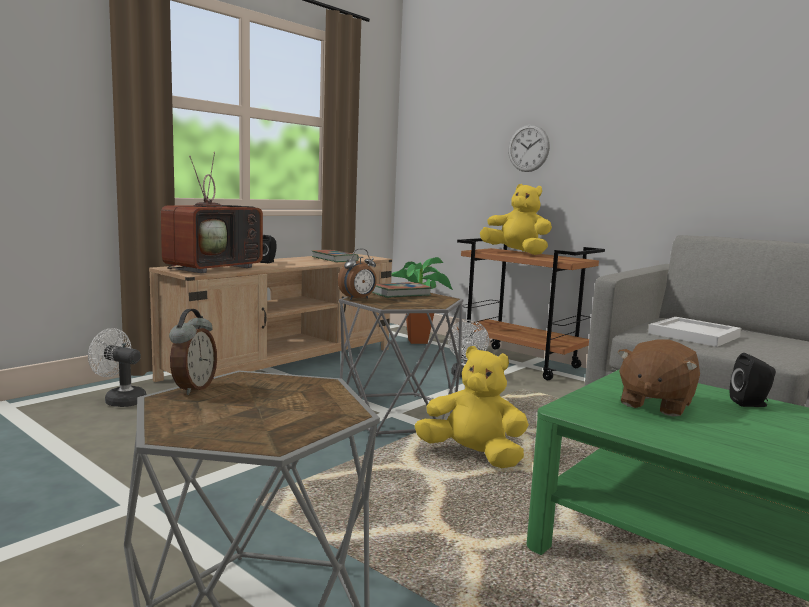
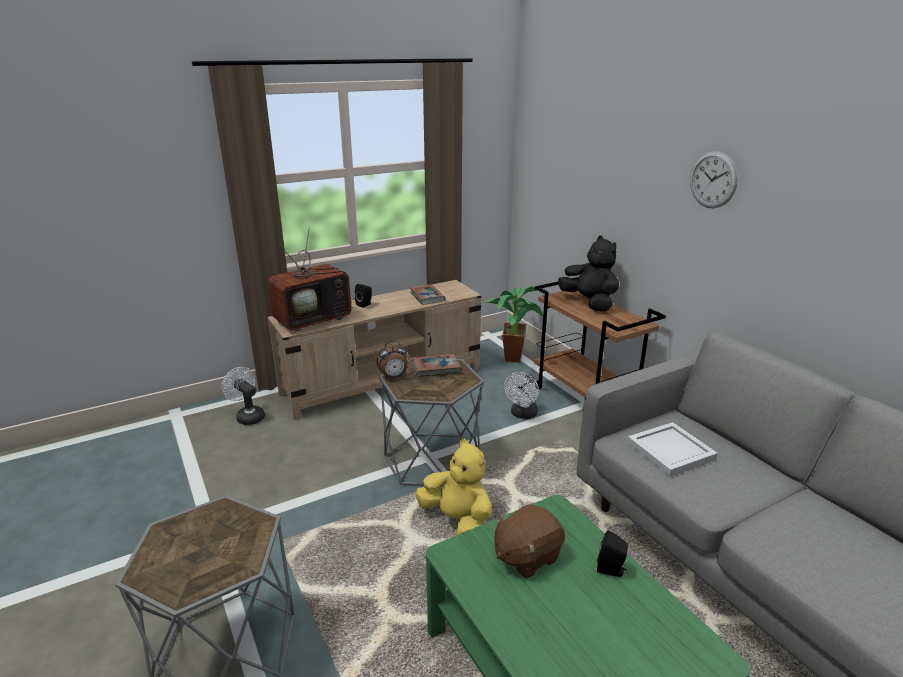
camera: 20 degrees right, 15 degrees up
alarm clock [169,309,217,395] -> none
yellow plush toy [480,184,552,255] -> black plush toy [558,236,619,311]
wall clock [508,124,550,172] -> wall clock moved to [690,151,738,208]

